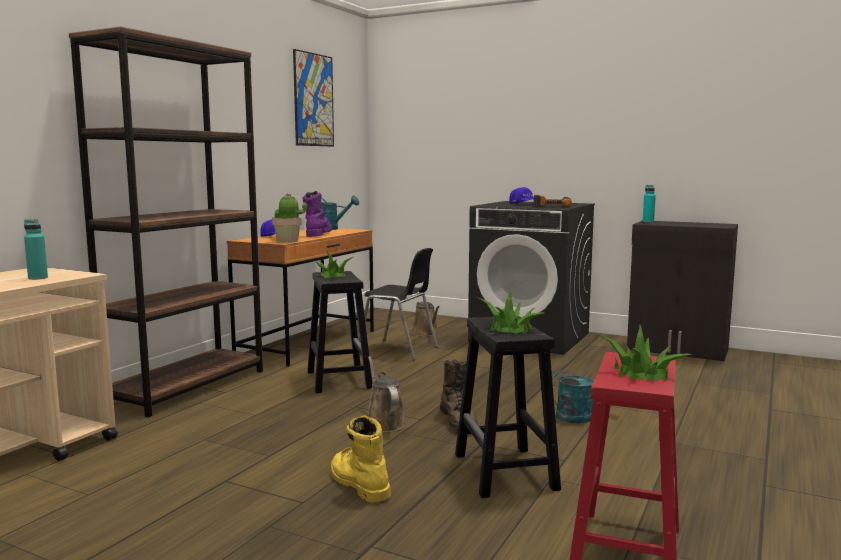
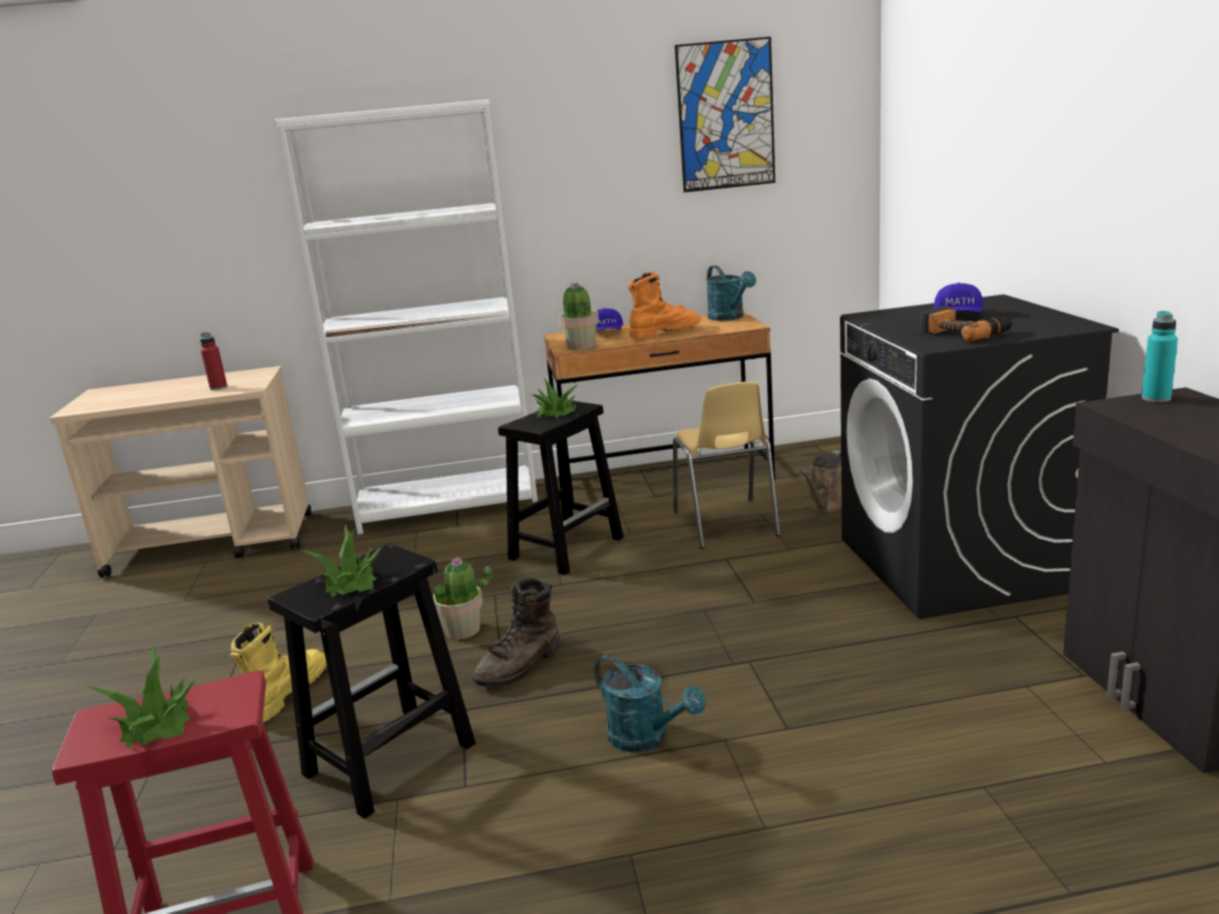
camera: 55 degrees right, 10 degrees up
turquoise bottle [24,219,48,280] -> red bottle [200,332,228,390]
brown bookcase [69,26,263,418] -> white bookcase [275,99,538,535]
purple boot [303,191,332,237] -> orange boot [628,271,701,339]
black chair [359,248,438,361] -> yellow chair [673,382,780,549]
brown watering can [367,356,407,432] -> potted plant [433,557,492,639]

